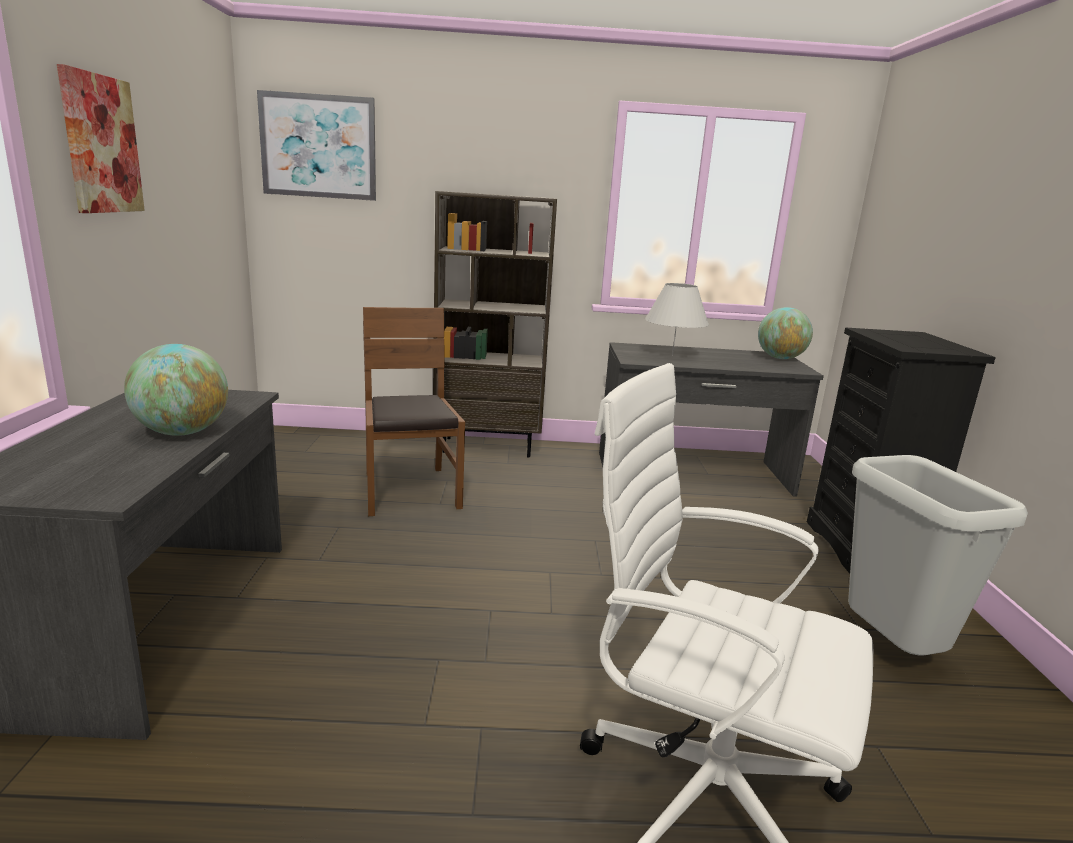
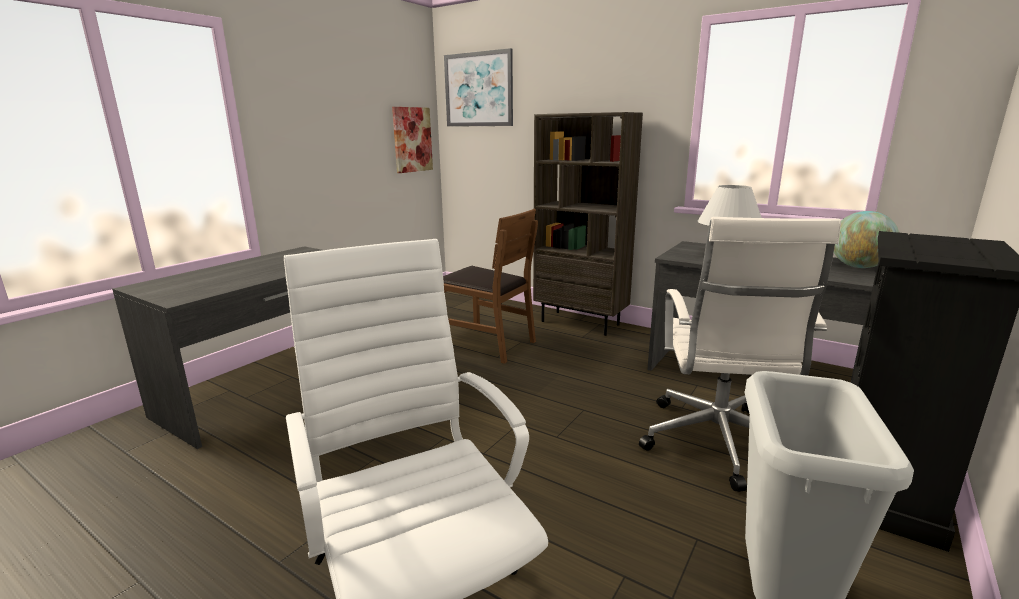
camera: 35 degrees right, 0 degrees up
picture [57,64,145,213] -> picture moved to [392,107,433,173]
globe [124,344,228,436] -> none
brown chair [363,307,465,516] -> brown chair turned 105 degrees clockwise [443,209,538,364]
none -> white office chair [639,217,841,492]

